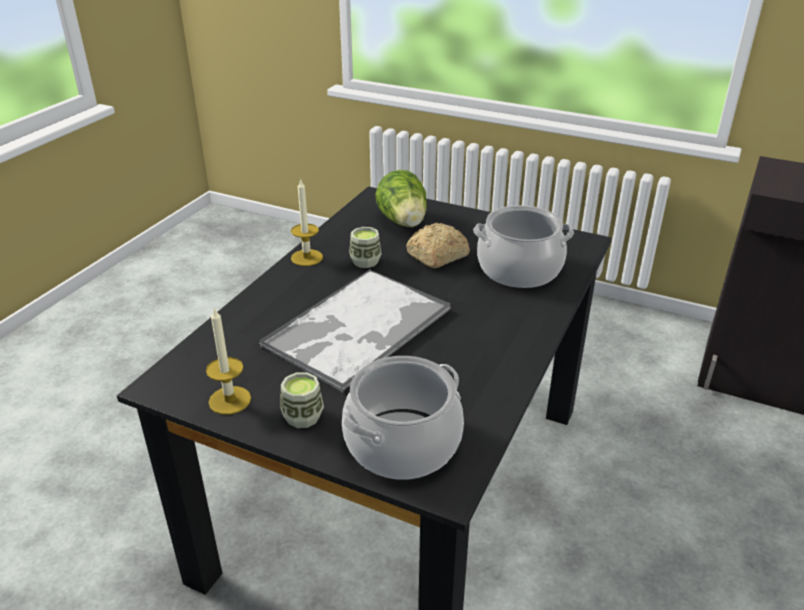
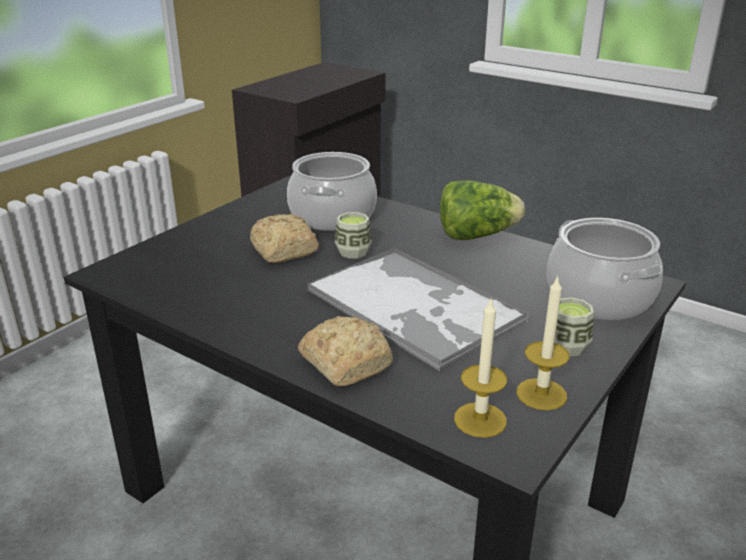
camera: 80 degrees left, 5 degrees down
candle [291,178,323,266] -> candle moved to [454,300,507,438]
cup [349,227,382,268] -> cup moved to [335,212,372,258]
lettuce [375,170,427,227] -> lettuce moved to [440,180,525,240]
none -> bread [298,316,393,387]

